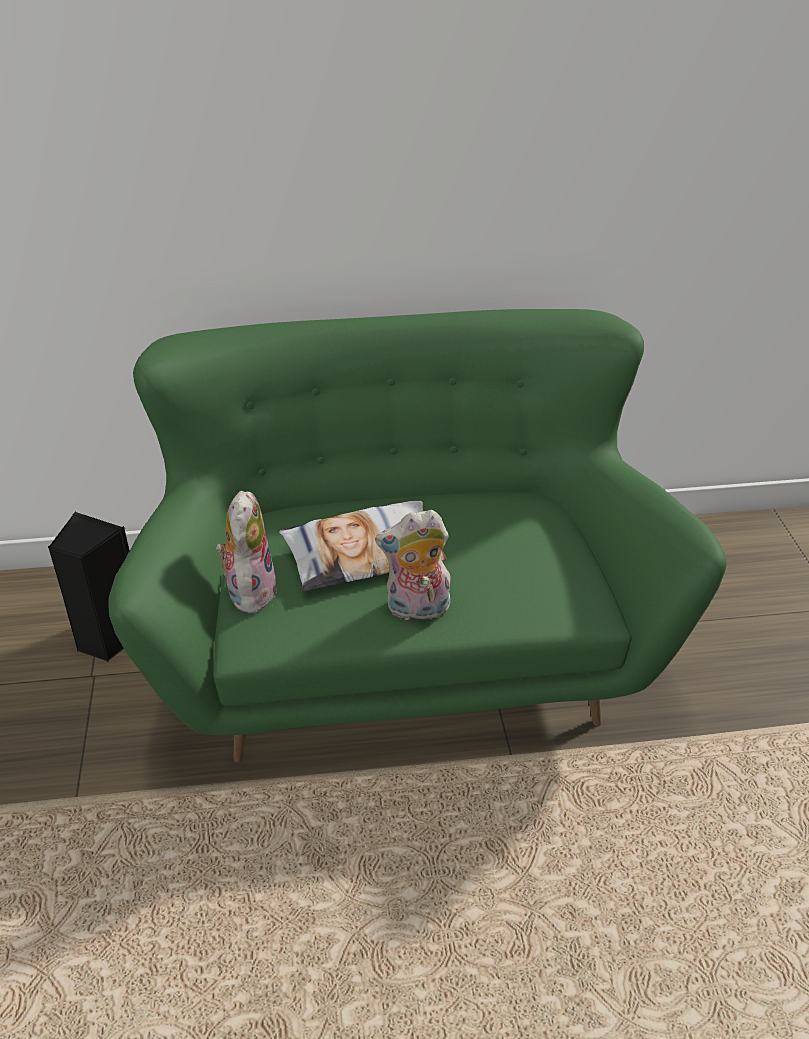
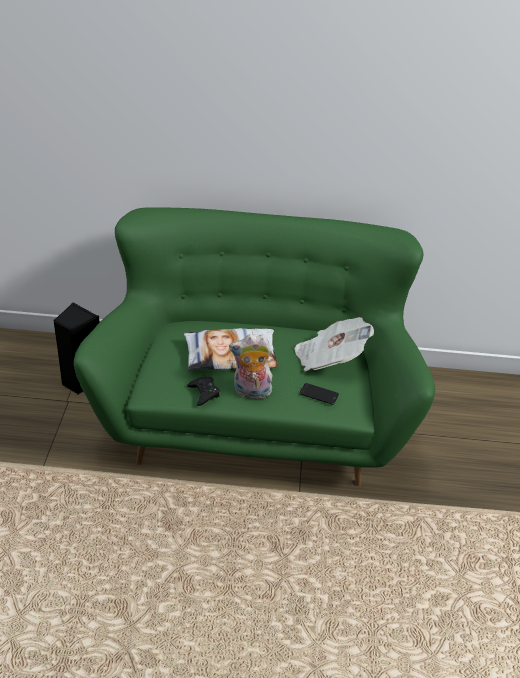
camera: 10 degrees right, 0 degrees up
plush toy [216,491,277,613] -> none
none -> black game controller [187,376,219,406]
none -> newspaper [294,317,374,371]
none -> phone [299,383,339,405]

